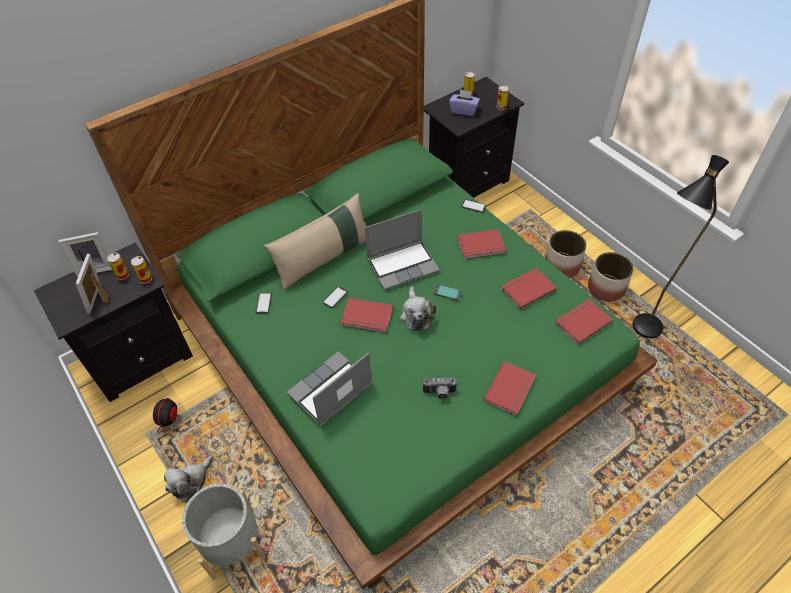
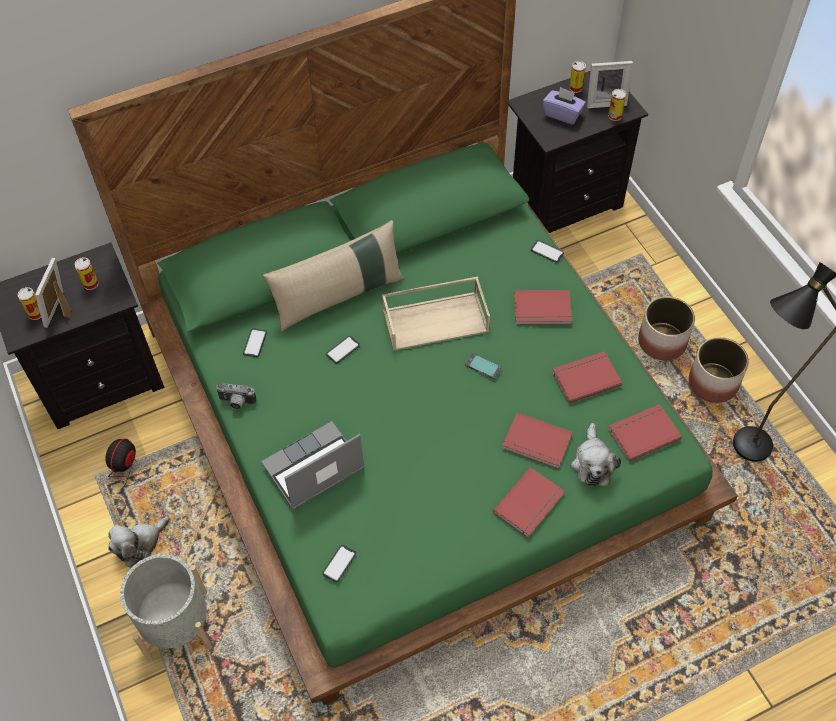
camera: 10 degrees right, 5 degrees up
picture frame [59,232,112,277] -> picture frame moved to [587,61,633,108]
can [131,256,152,284] -> can moved to [17,287,41,320]
red book [340,298,393,333] -> red book moved to [502,412,573,469]
laptop [365,209,439,291] -> beige tray [382,277,490,351]
plush toy [400,286,436,331] -> plush toy moved to [571,423,621,486]
camera [423,377,457,399] -> camera moved to [216,382,257,410]
none -> phone [322,545,356,582]

